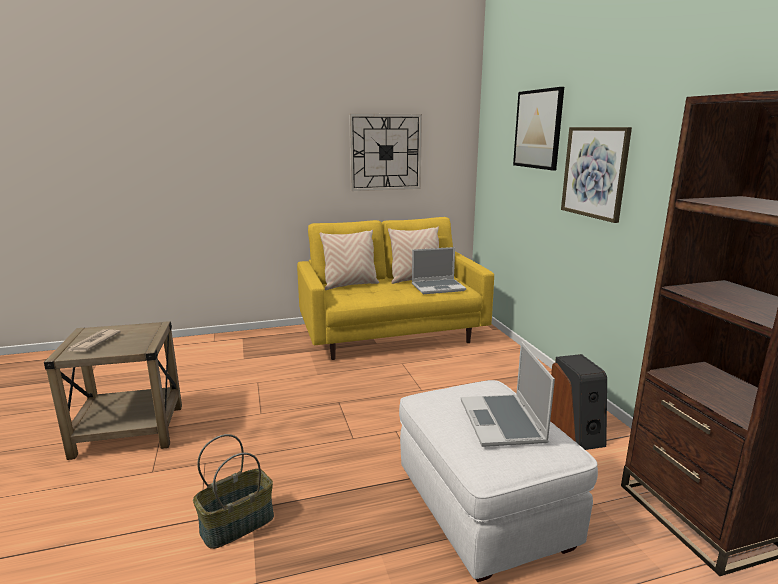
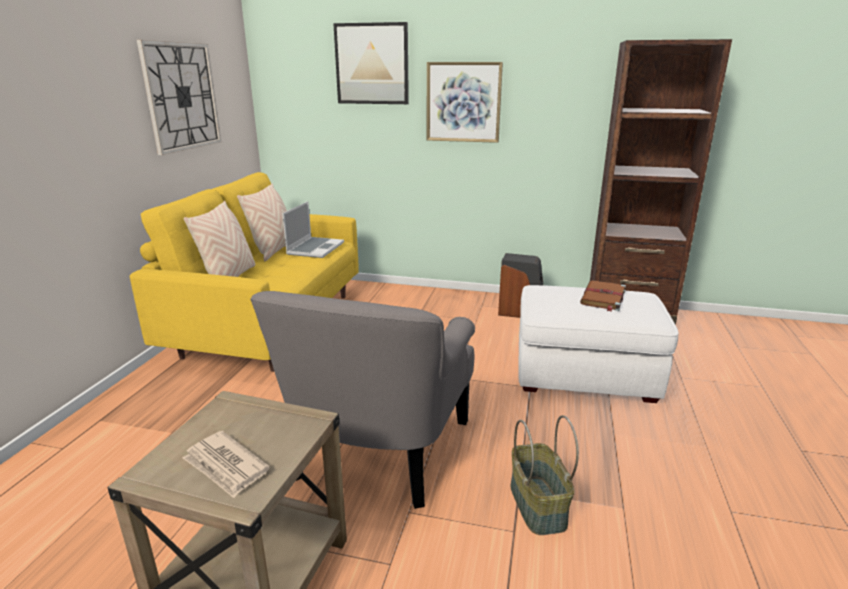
camera: 60 degrees left, 5 degrees up
laptop [461,341,555,447] -> brown book [580,280,626,312]
none -> grey armchair [250,291,475,509]

